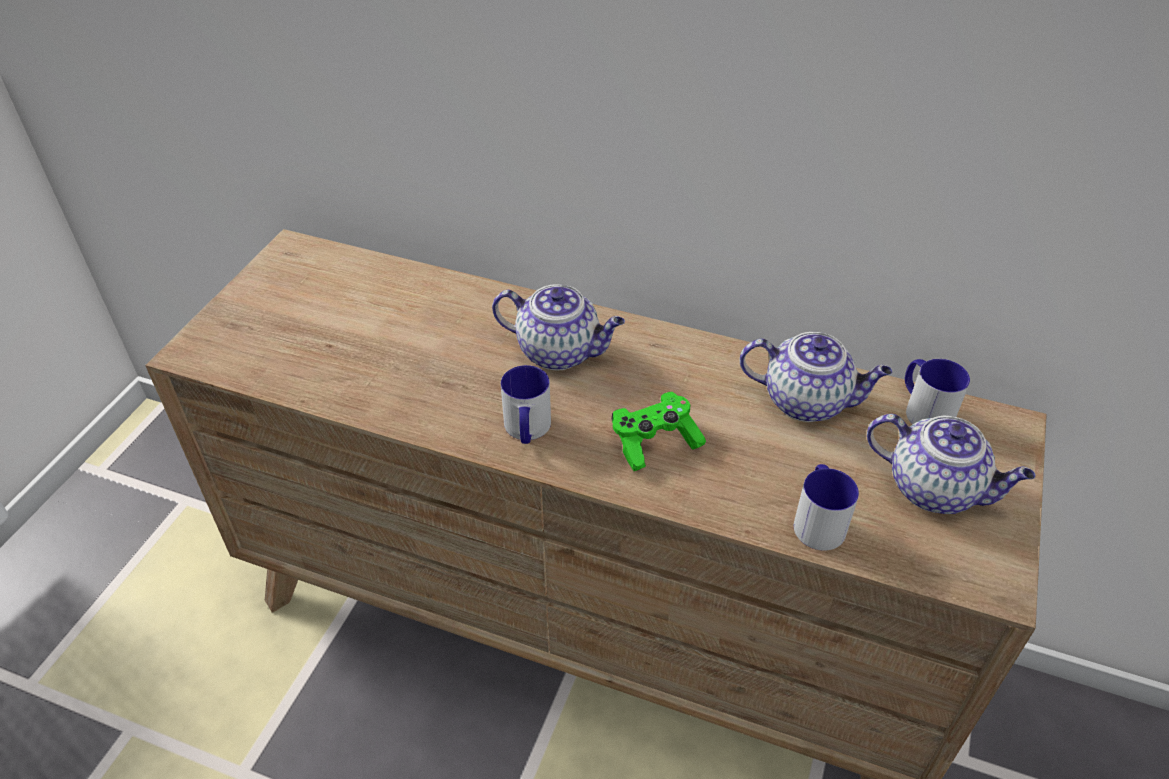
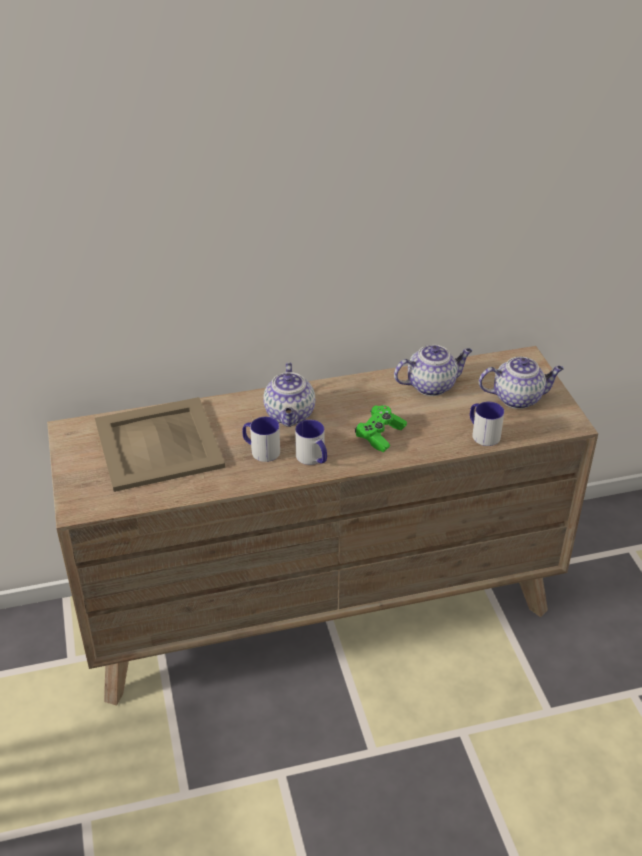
camera: 35 degrees left, 5 degrees down
teapot [492,284,625,370] -> teapot turned 105 degrees clockwise [263,362,316,427]
mug [905,359,970,424] -> mug moved to [242,417,280,462]
none -> beige tray [95,397,225,492]

